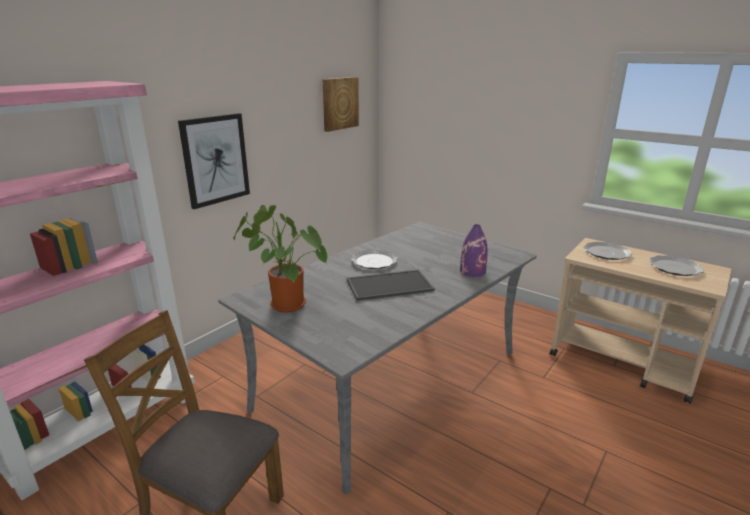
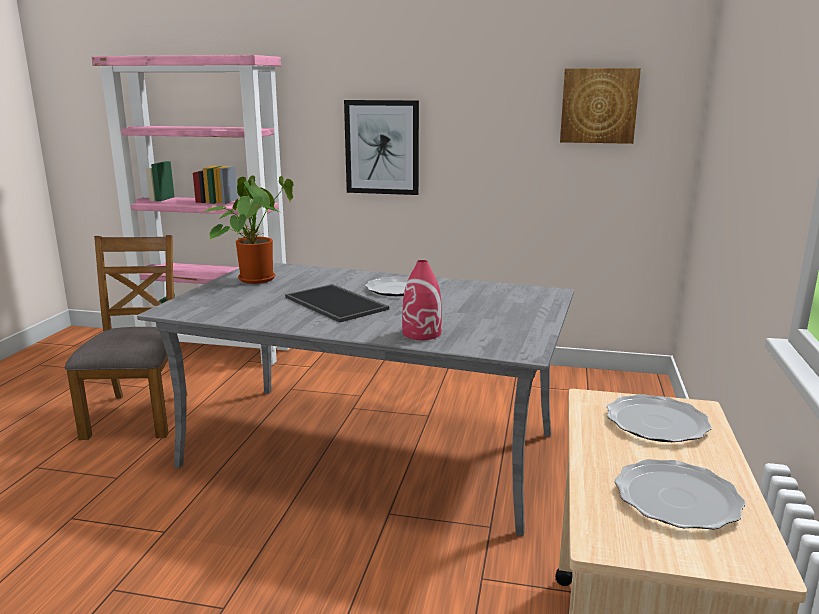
camera: 65 degrees right, 5 degrees down
purple vase [460,224,488,277] -> red vase [402,260,442,340]

